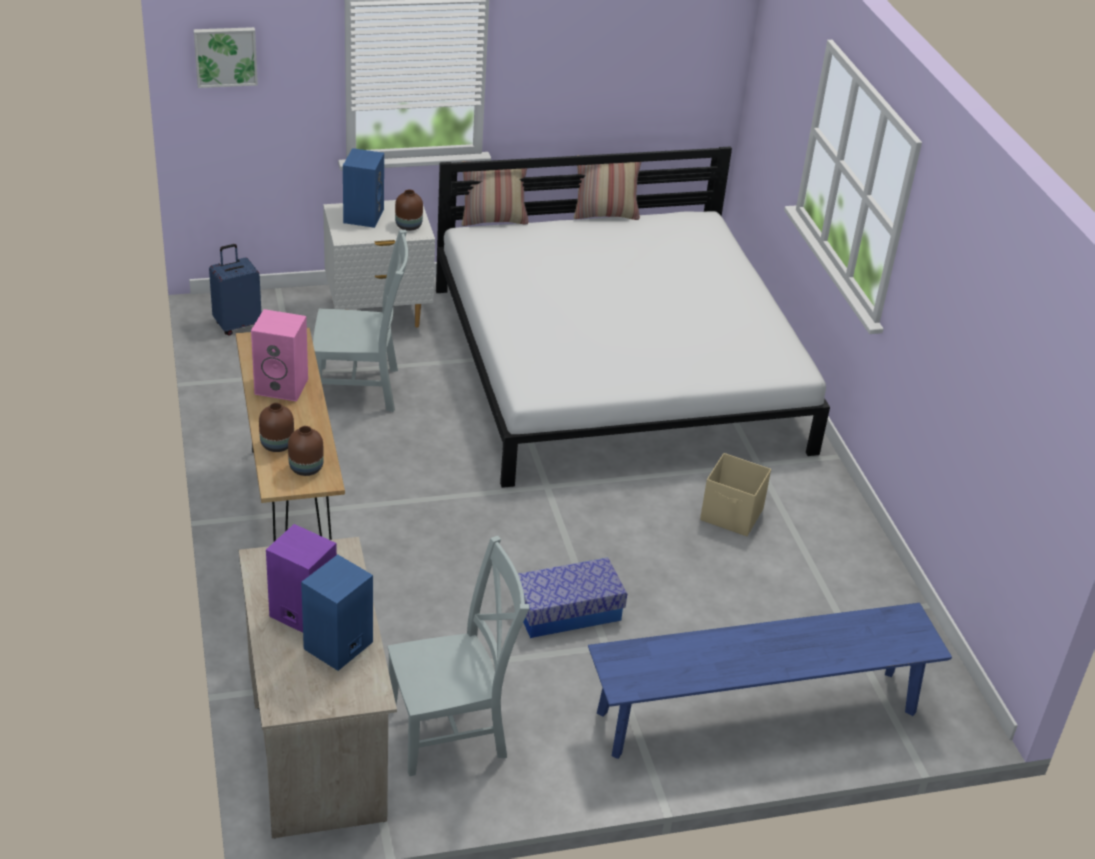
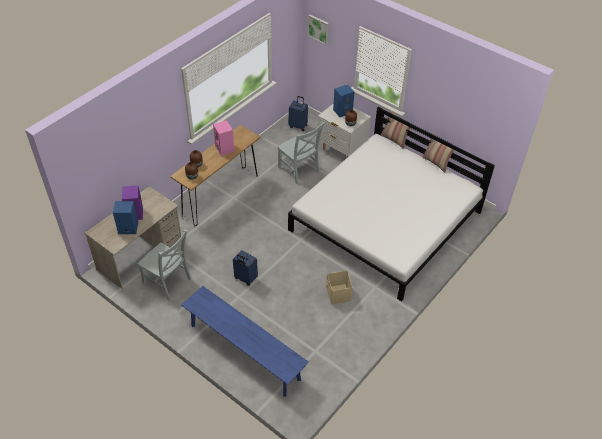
camera: 55 degrees right, 10 degrees up
storage box [518,558,627,638] -> blue suitcase [233,250,258,286]

